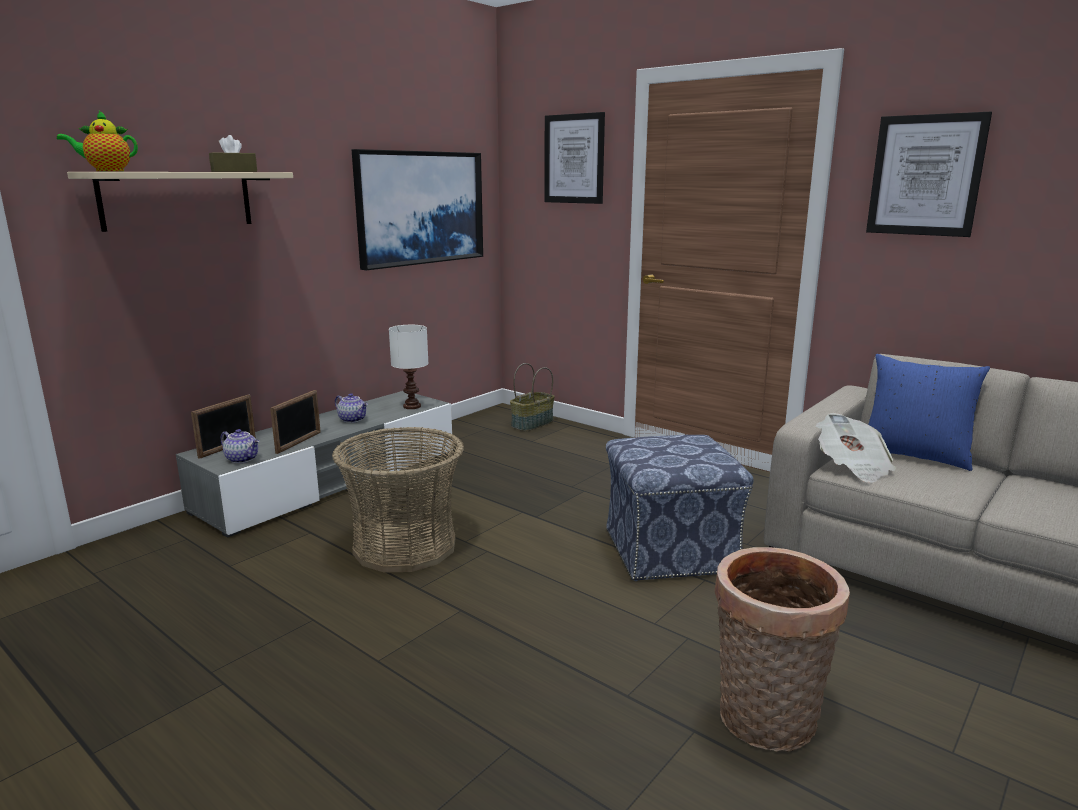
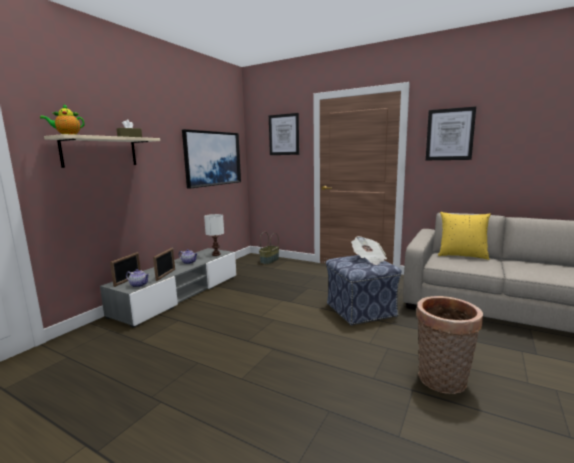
camera: 10 degrees left, 5 degrees down
basket [332,427,464,573] -> none
newspaper [816,413,896,483] -> newspaper moved to [351,236,387,265]
blue pillow [868,354,990,471] -> yellow pillow [438,212,491,260]

